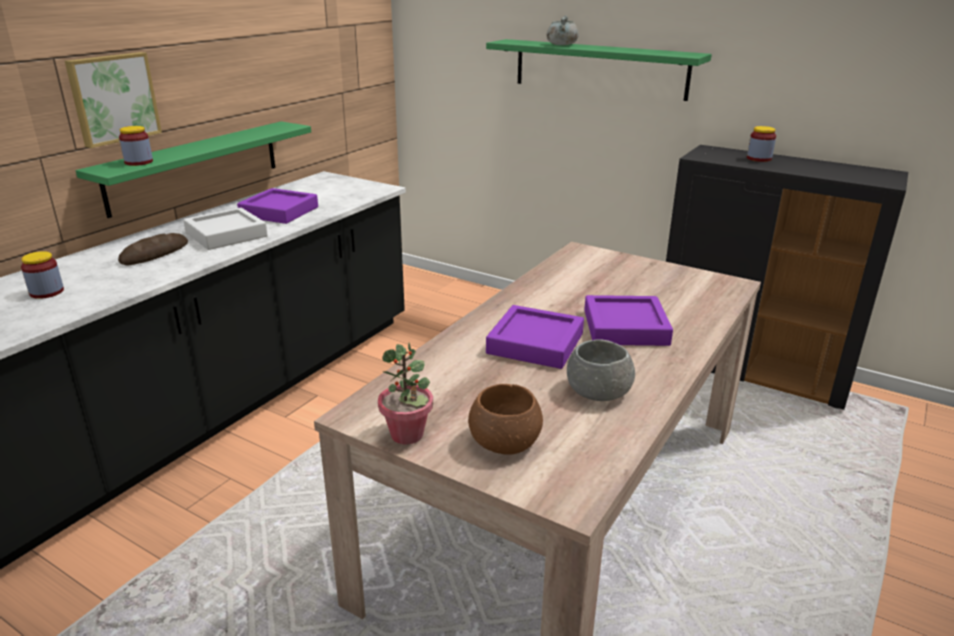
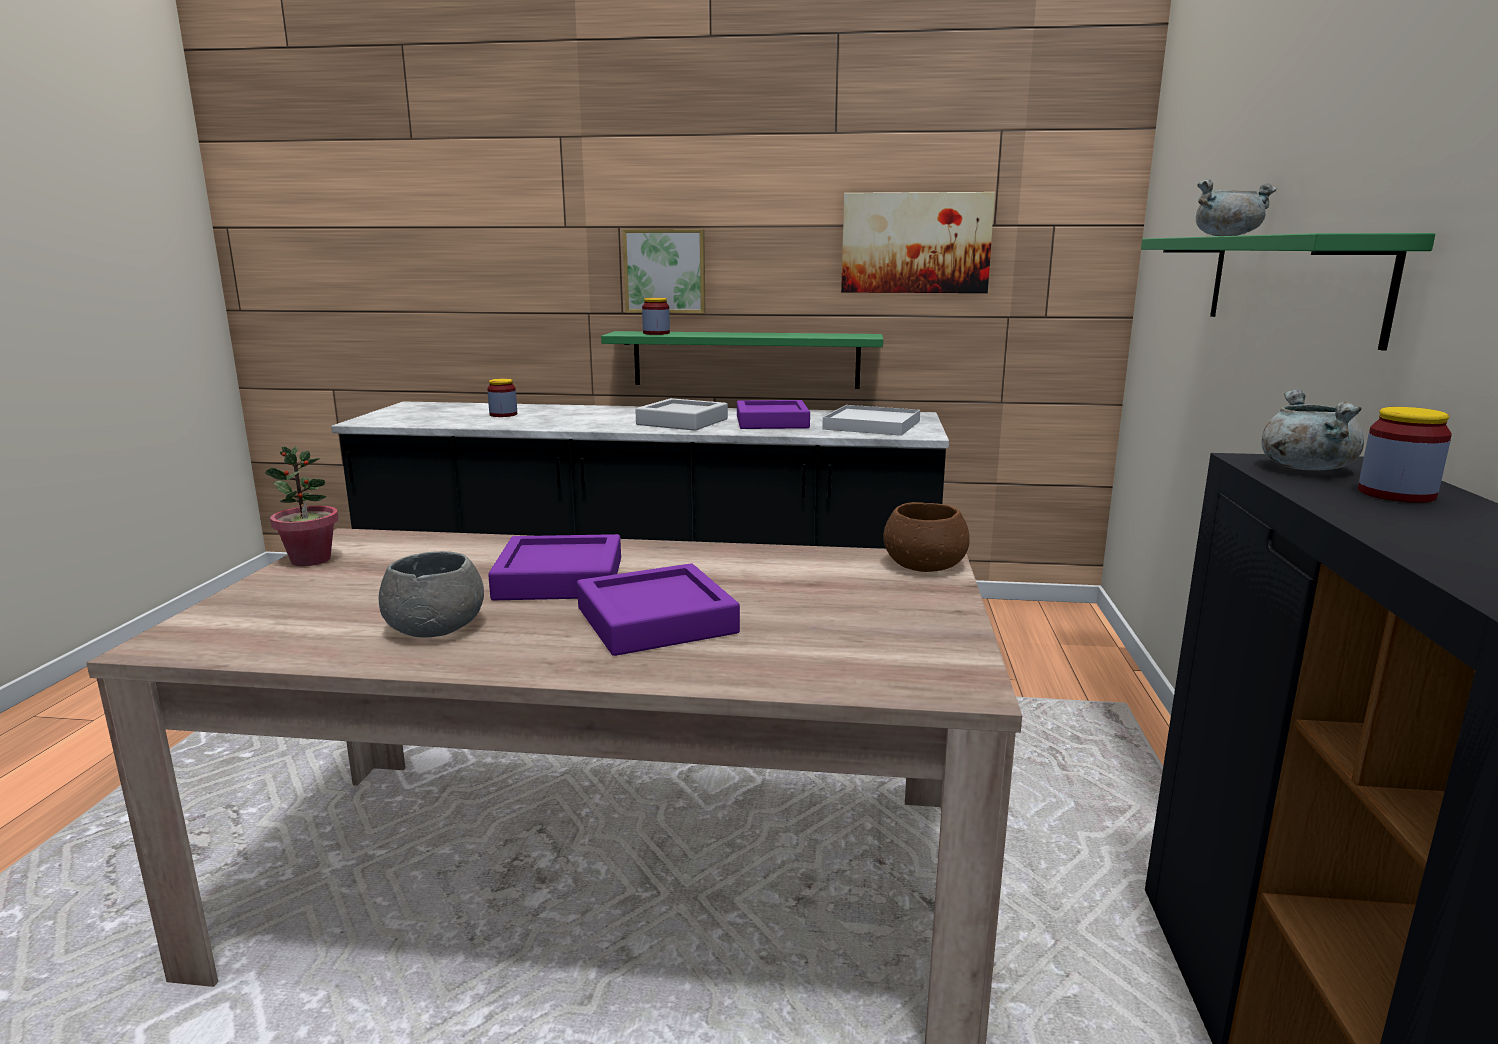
camera: 65 degrees right, 10 degrees down
bread [118,233,188,266] -> none
brown bowl [468,384,543,455] -> brown bowl moved to [883,502,970,572]
none -> white tray [822,405,920,436]
none -> picture [841,192,995,293]
none -> grey cooking pot [1261,389,1364,471]

